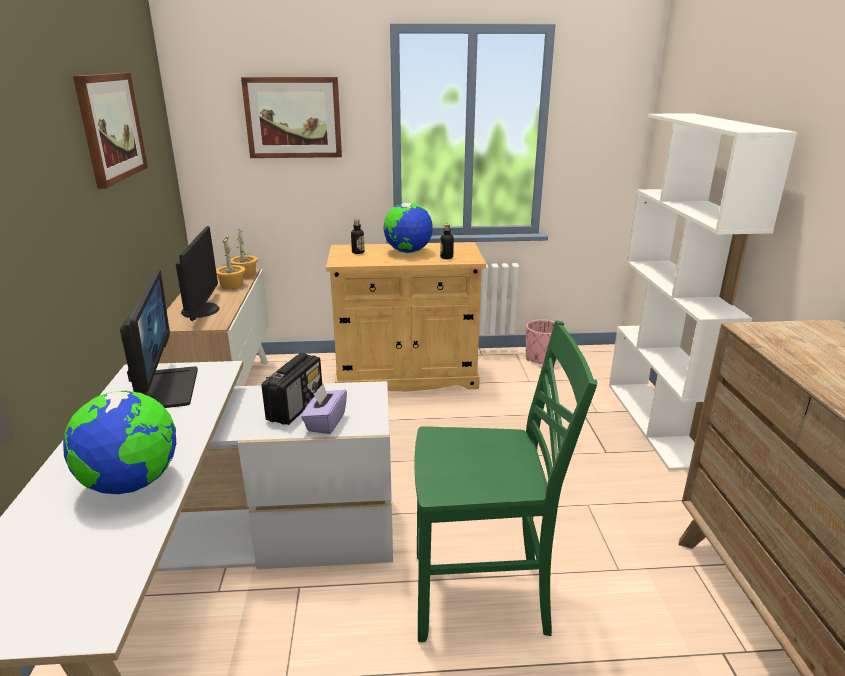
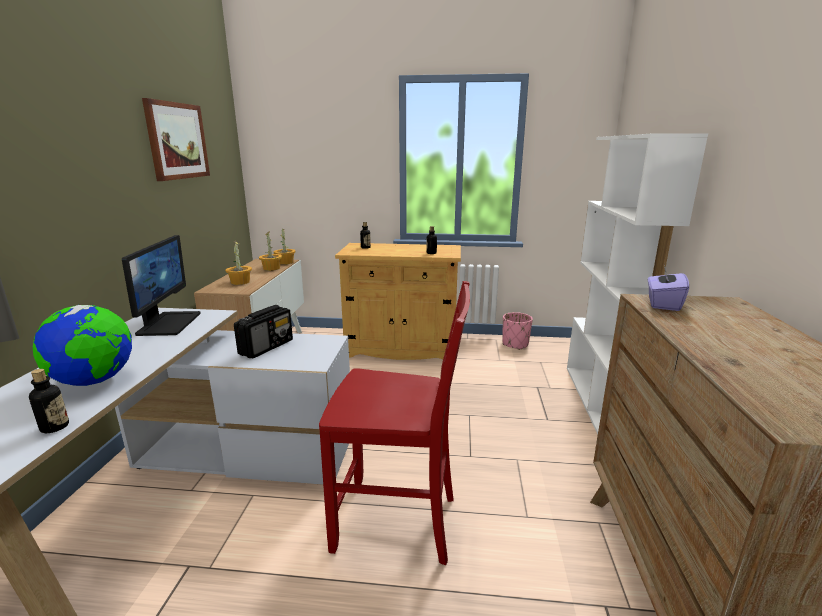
camera: 10 degrees right, 5 degrees down
monitor [176,226,219,321] -> potted plant [225,241,252,285]
picture [241,77,342,158] -> none
purple tissue box [301,384,347,434] -> purple tissue box moved to [648,263,689,311]
globe [383,202,433,253] -> none
green chair [414,320,597,642] -> red chair [319,281,470,565]
none -> bottle [29,369,69,433]

